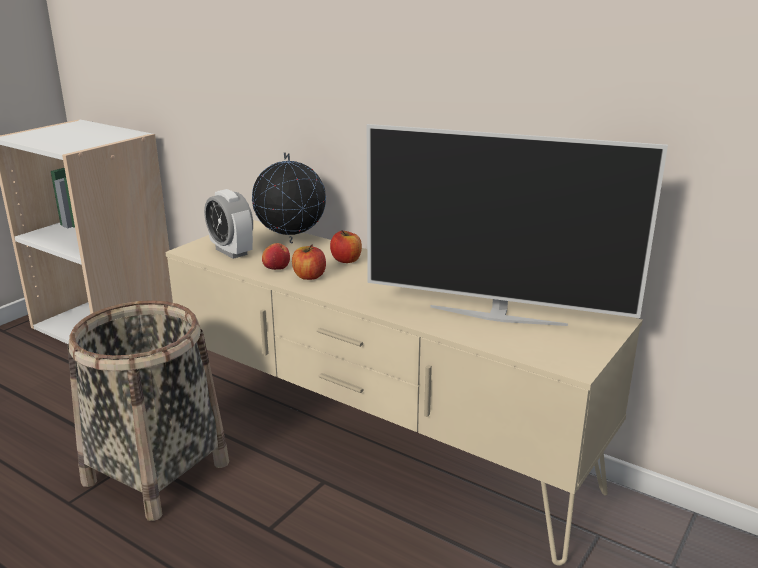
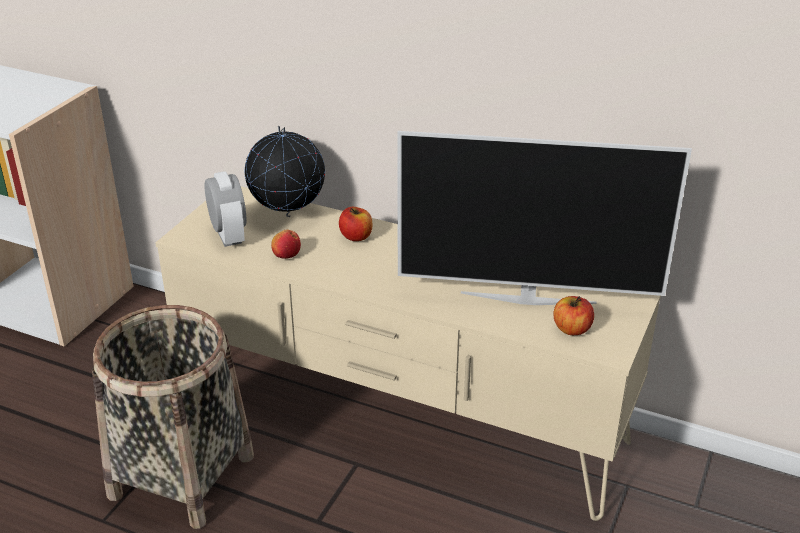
camera: 10 degrees left, 10 degrees up
alarm clock [204,189,253,259] -> alarm clock turned 150 degrees counterclockwise [204,171,247,247]
apple [292,245,326,280] -> apple moved to [553,296,594,335]

